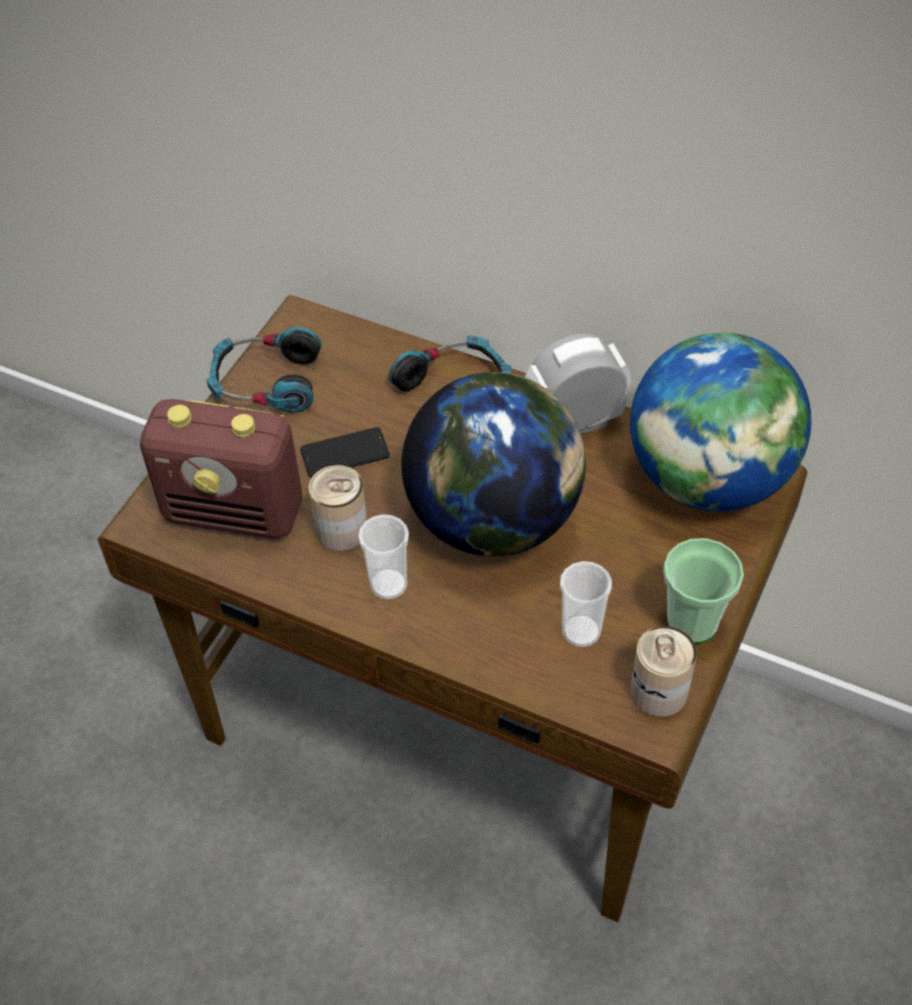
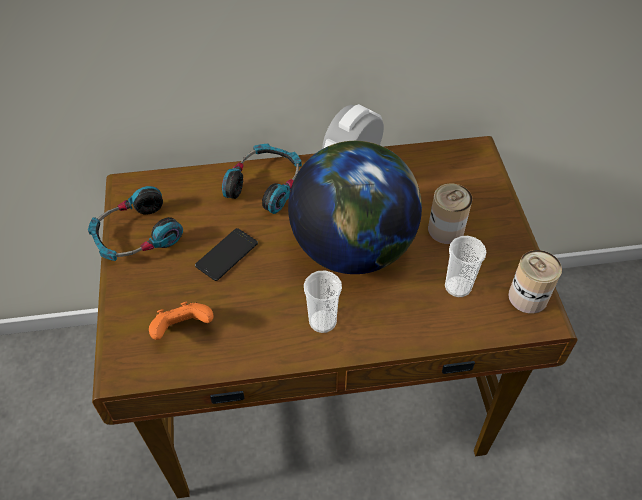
camera: 35 degrees left, 0 degrees up
radio [140,399,302,539] -> orange game controller [149,302,213,340]
can [309,465,367,551] -> can moved to [428,183,472,244]
globe [630,333,812,511] -> none
cup [663,538,744,643] -> none

